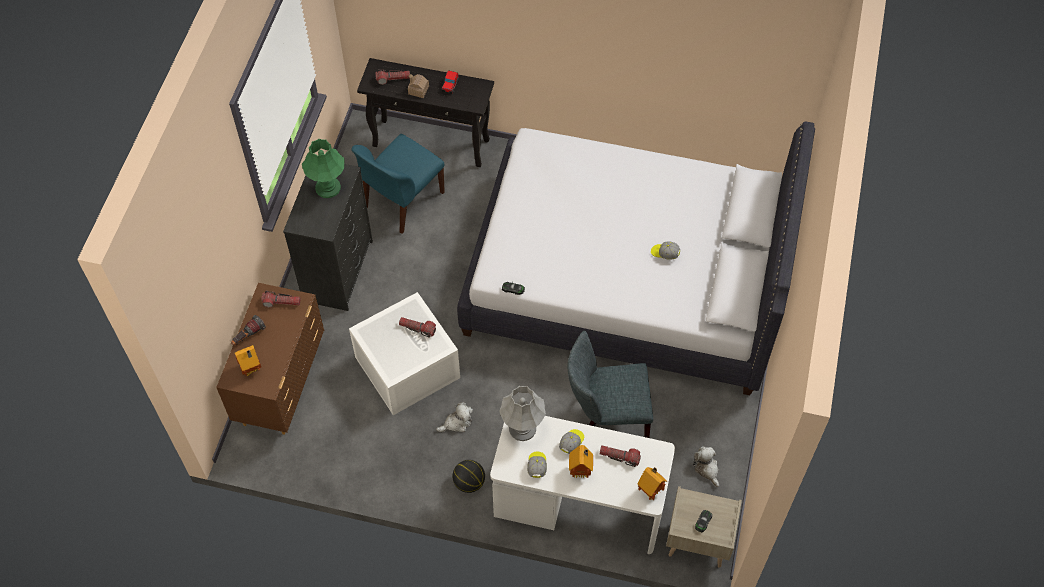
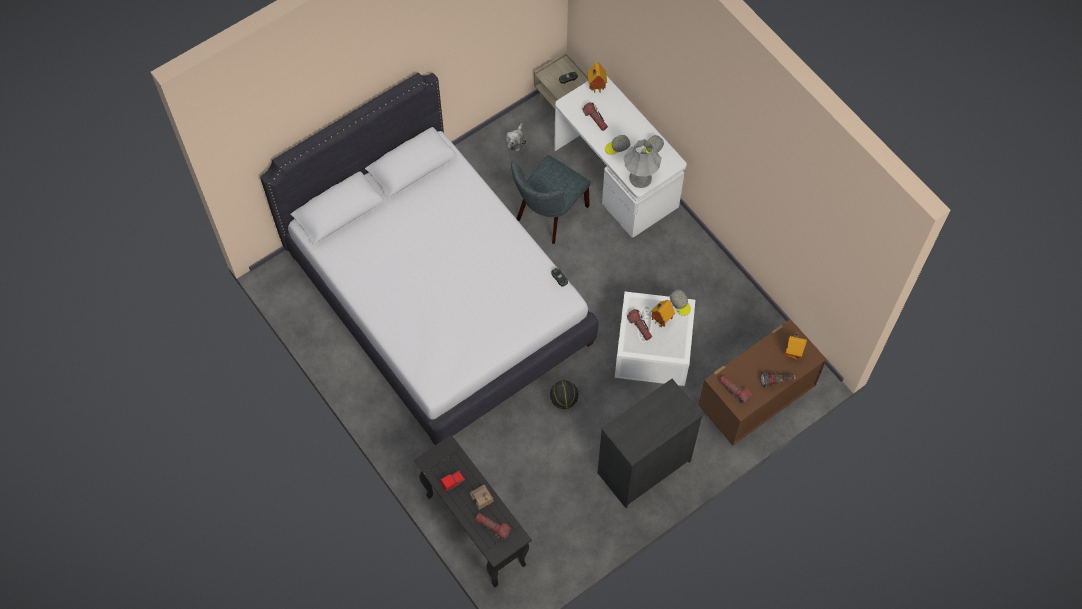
camera: 140 degrees left, 5 degrees up
green table lamp [302,139,345,198] -> none
blue chair [351,134,445,234] -> none
plush toy [436,402,473,432] -> none
basketball [453,460,485,493] -> basketball moved to [550,380,579,409]
grey chair [568,331,653,438] -> grey chair turned 90 degrees clockwise [511,155,591,244]
toy house [569,445,593,479] -> toy house moved to [651,300,675,327]
cap [651,241,680,260] -> cap moved to [670,290,691,316]

